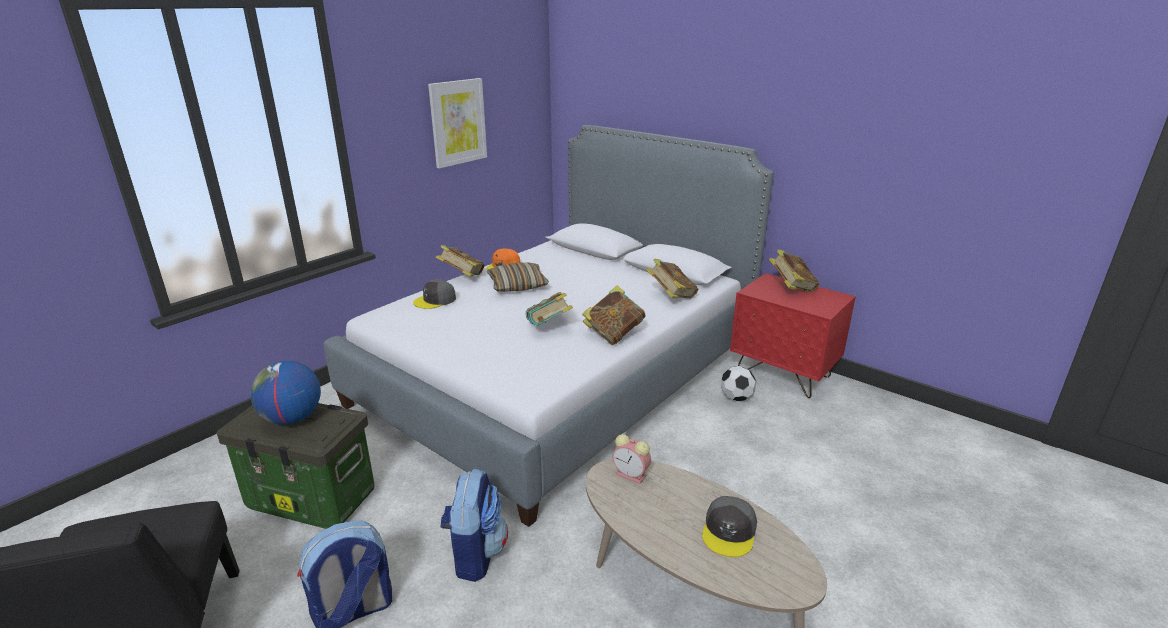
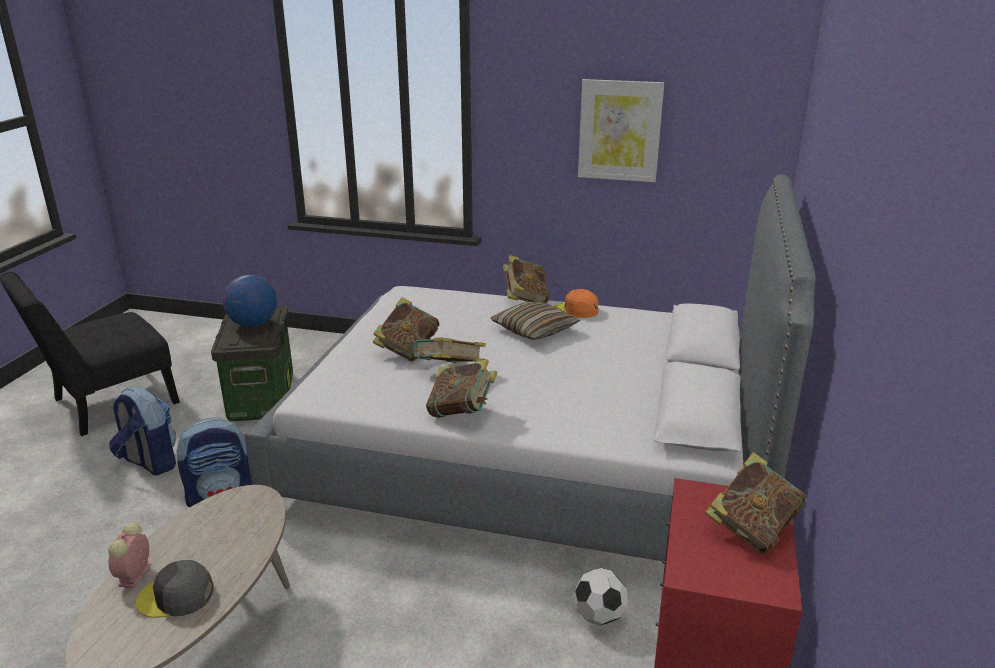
camera: 65 degrees right, 0 degrees up
grey cap [413,280,456,309] -> none
alarm clock [612,434,651,484] -> alarm clock moved to [108,523,151,588]
book [646,259,698,299] -> book moved to [373,297,439,362]

